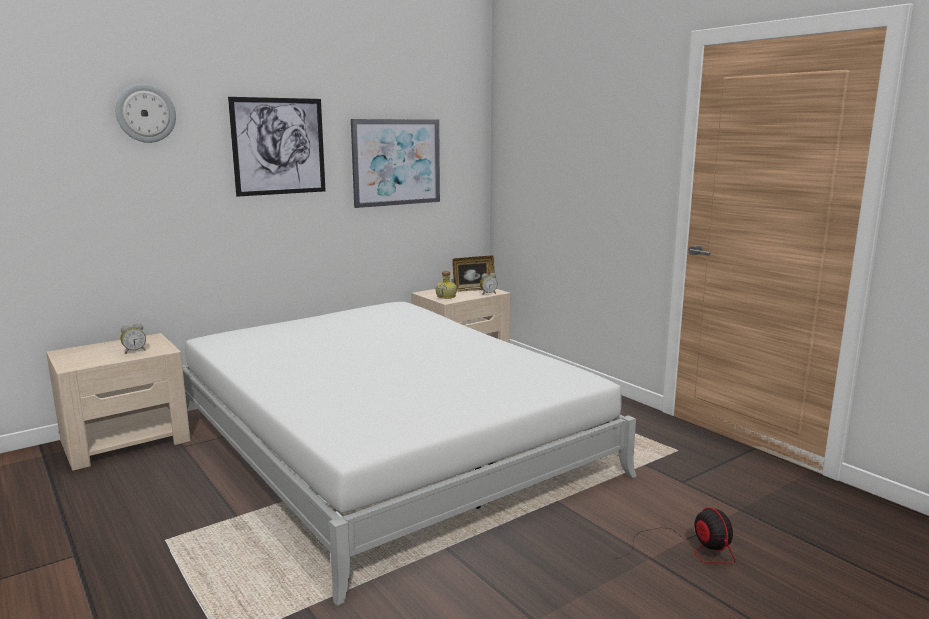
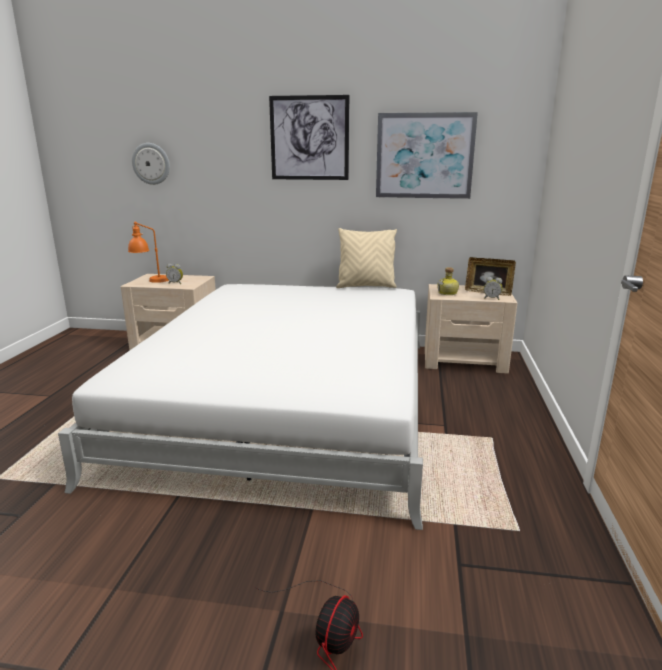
camera: 45 degrees right, 5 degrees up
wall clock [115,84,176,143] -> wall clock moved to [132,143,170,185]
none -> orange table lamp [128,222,169,283]
none -> beige pillow [336,228,397,288]

